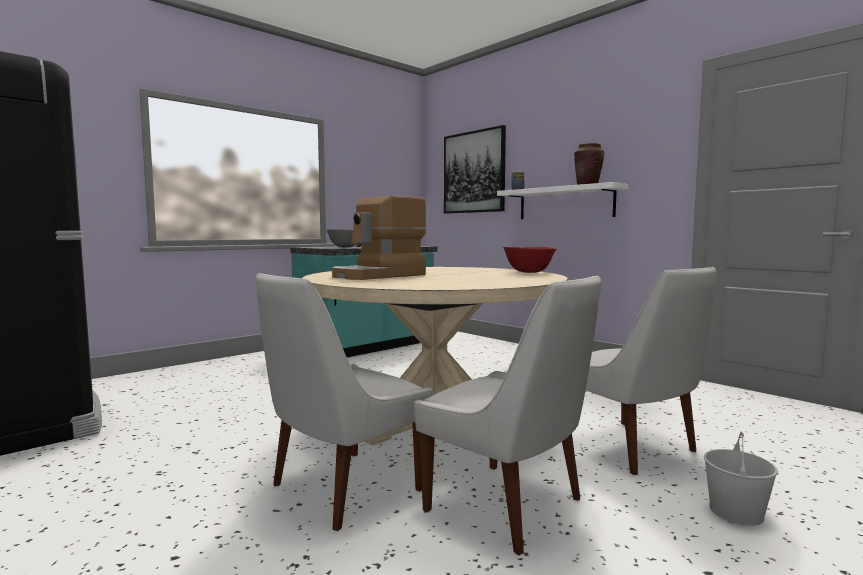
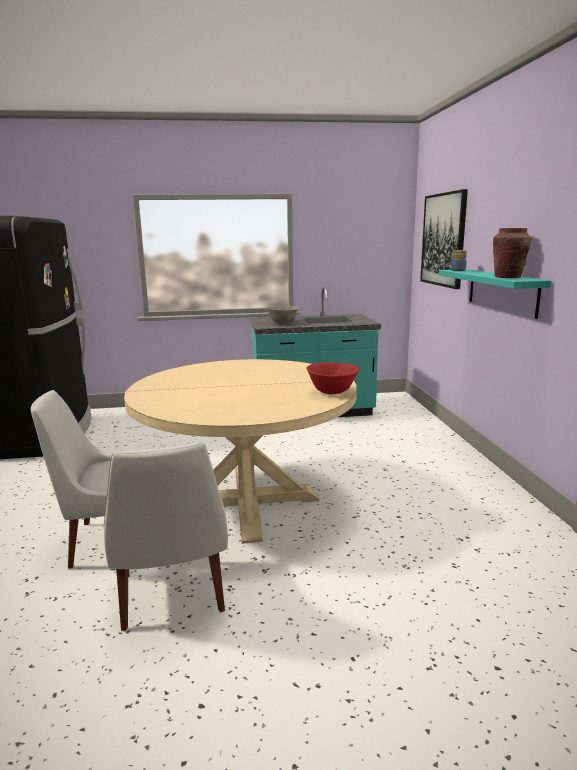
camera: 35 degrees right, 10 degrees up
coffee machine [332,196,426,280] -> none
white shelf [497,182,628,219] -> turquoise shelf [439,269,551,319]
white chair [586,267,717,475] -> none
white bucket [704,432,778,526] -> none

